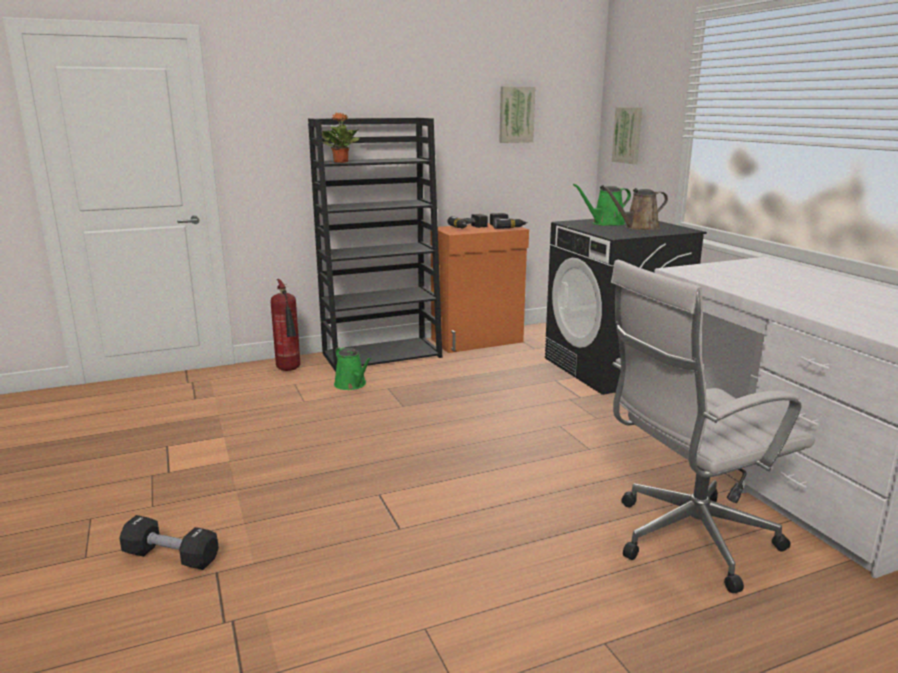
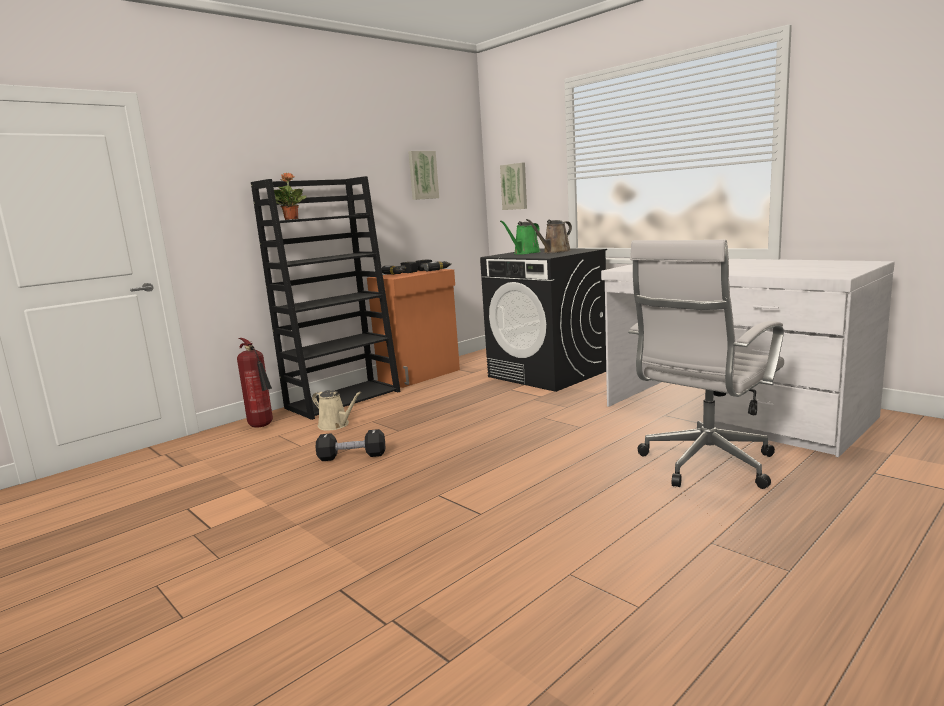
camera: 20 degrees left, 5 degrees down
black dumbbell [119,515,219,570] -> black dumbbell moved to [316,429,385,461]
green watering can [334,346,371,390] -> beige watering can [312,390,361,431]

